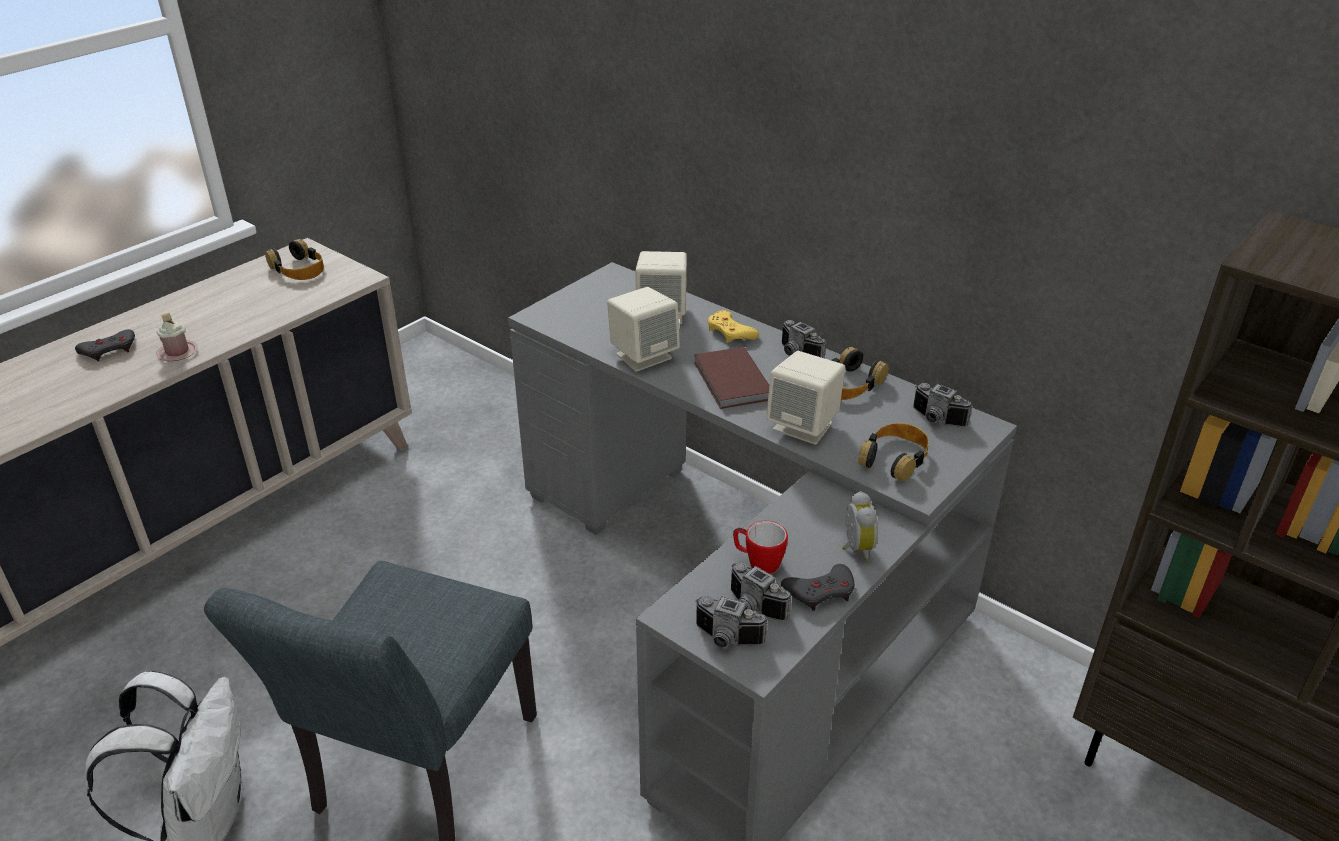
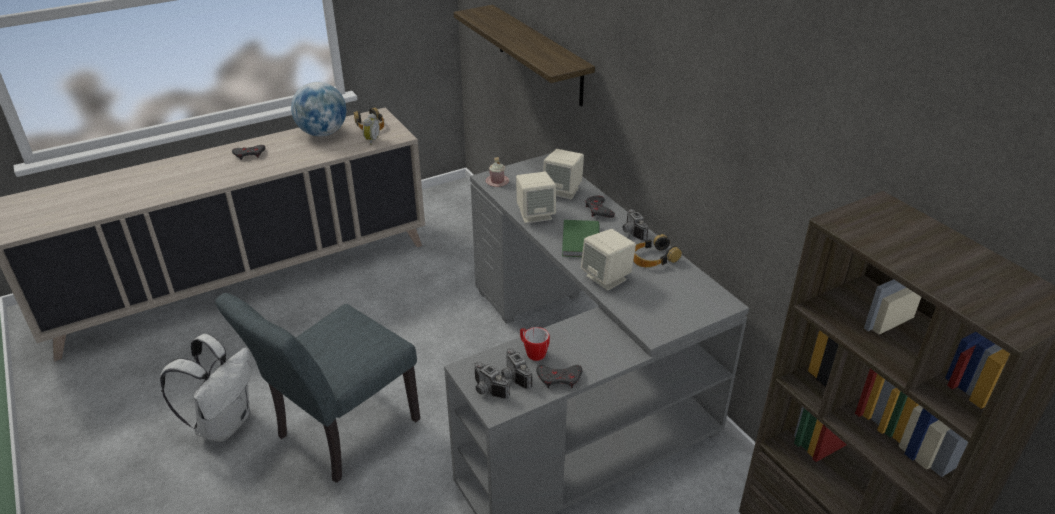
camera: 20 degrees right, 0 degrees up
pink mug [156,313,198,361] -> pink mug moved to [486,157,509,187]
brown book [694,347,769,409] -> green book [562,220,599,257]
yellow game controller [708,310,759,343] -> grey game controller [585,195,615,218]
alarm clock [842,491,878,561] -> alarm clock moved to [363,113,380,145]
headphones [858,423,929,481] -> none
camera [913,383,973,427] -> none
none -> globe [291,82,346,136]
none -> shelf [454,5,595,106]

